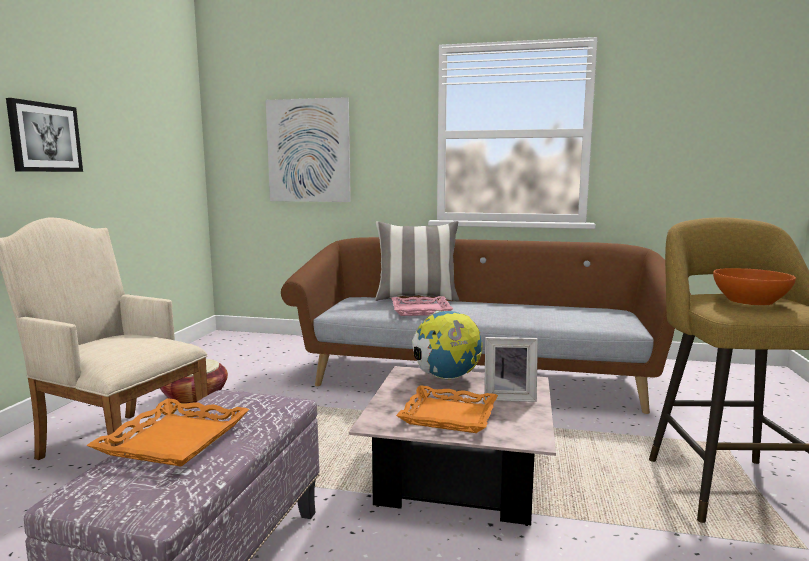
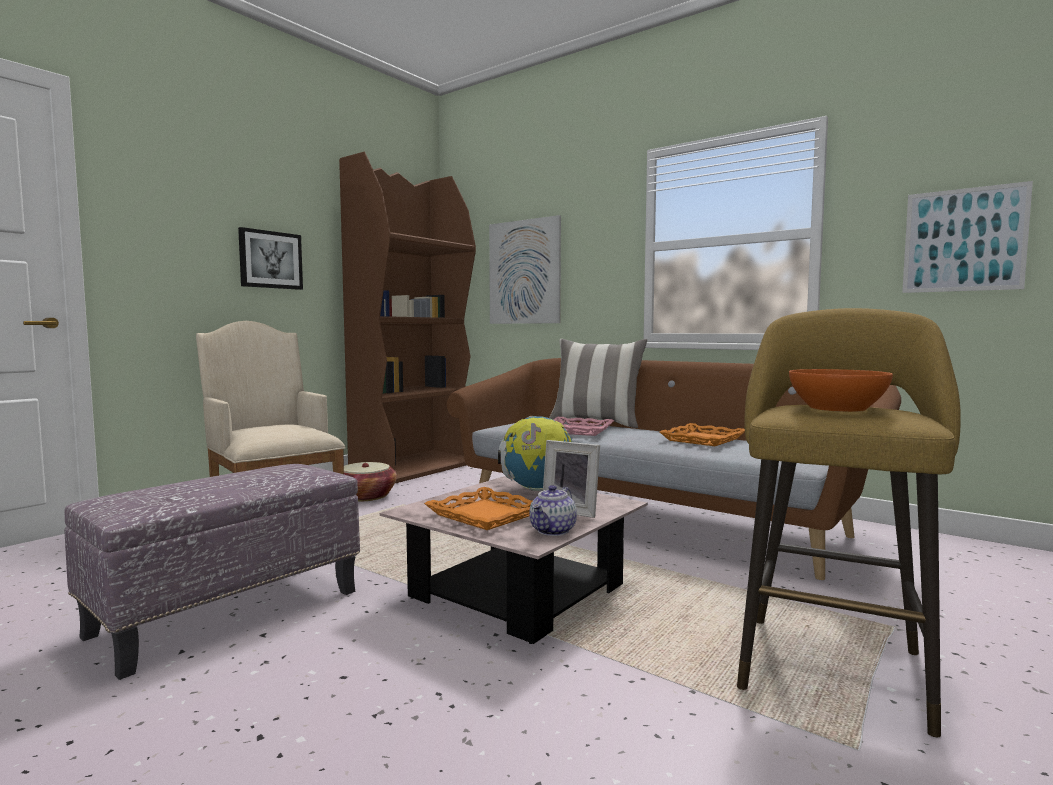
camera: 25 degrees right, 5 degrees down
orange tray [86,398,250,467] -> orange tray moved to [660,423,745,446]
none -> brown bookcase [339,152,476,483]
none -> teapot [529,485,577,536]
none -> picture [902,181,1033,293]

